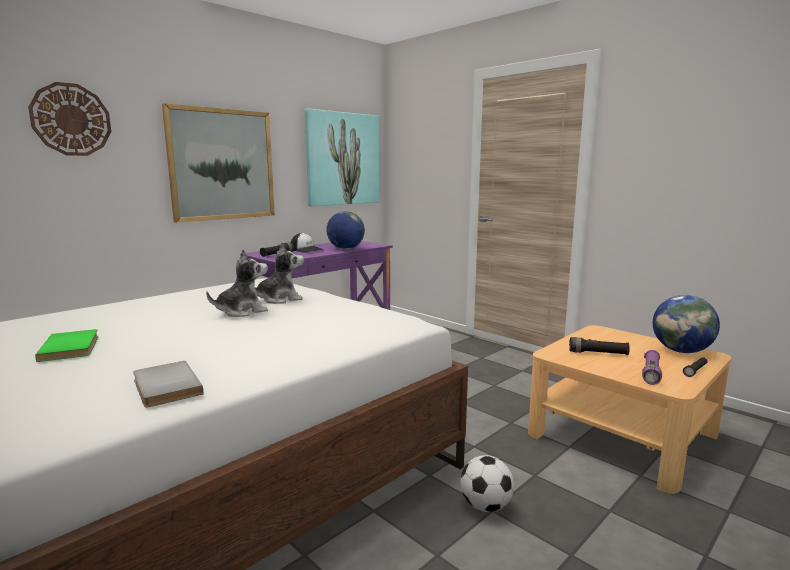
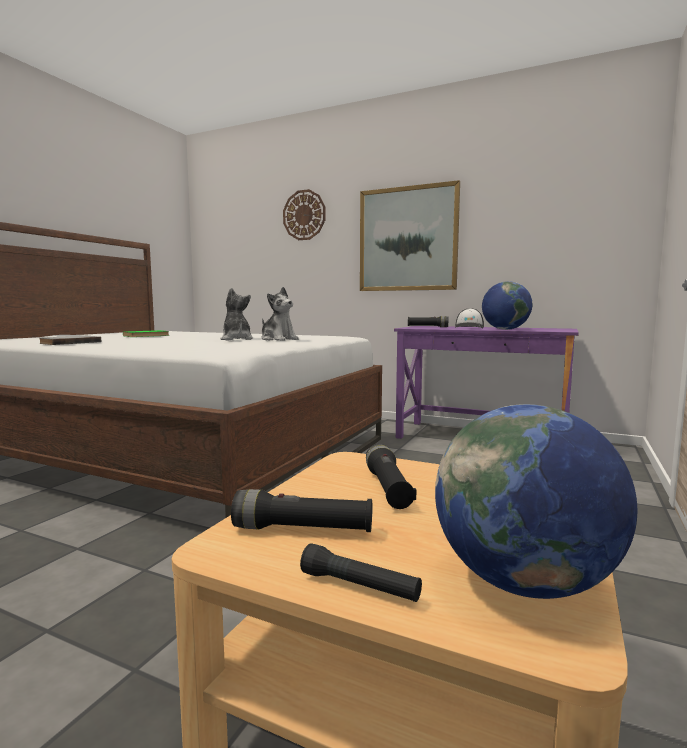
camera: 70 degrees right, 5 degrees down
plush toy [206,249,268,317] -> plush toy turned 150 degrees counterclockwise [220,288,253,340]
picture [305,109,379,206] -> none
football [460,455,514,512] -> none
purple flashlight [642,350,662,385] -> black flashlight [231,489,372,532]

